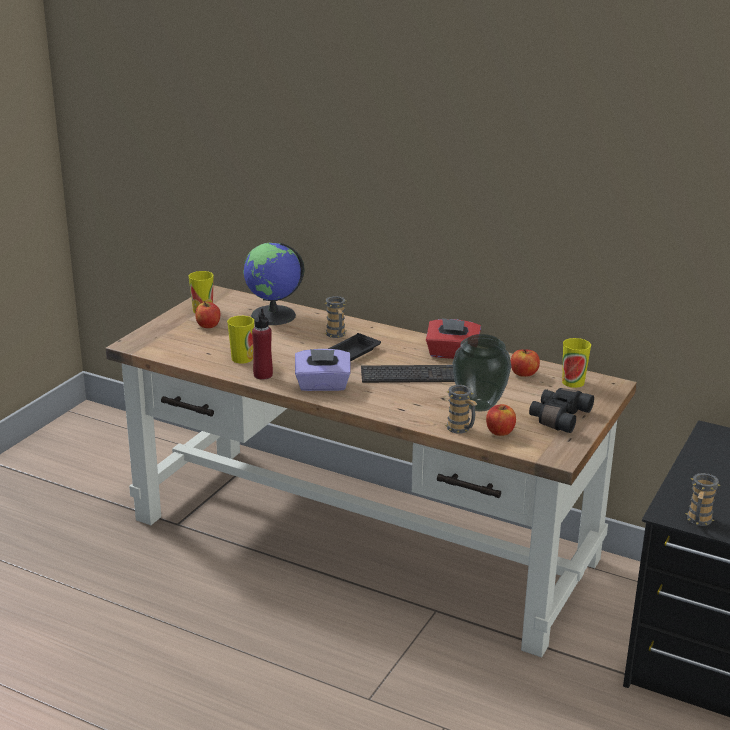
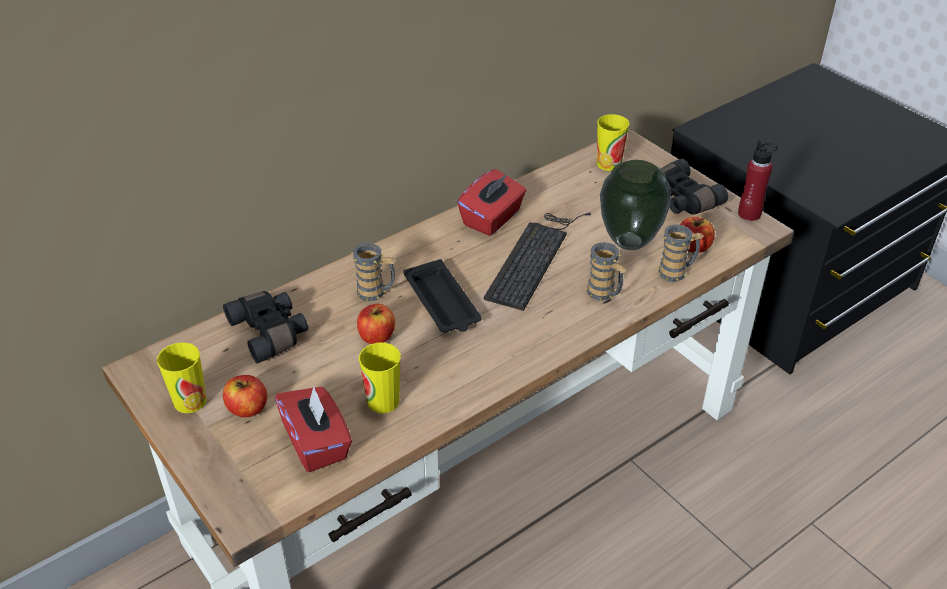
camera: 65 degrees left, 15 degrees up
globe [243,242,305,325] -> black binoculars [223,291,308,363]
red bottle [252,308,273,379] -> red bottle moved to [738,140,778,221]
purple tissue box [295,349,351,391] -> none
apple [511,349,540,377] -> apple moved to [357,304,395,344]
mug [685,473,721,526] -> mug moved to [585,242,626,301]
none -> red tissue box [275,386,352,472]

